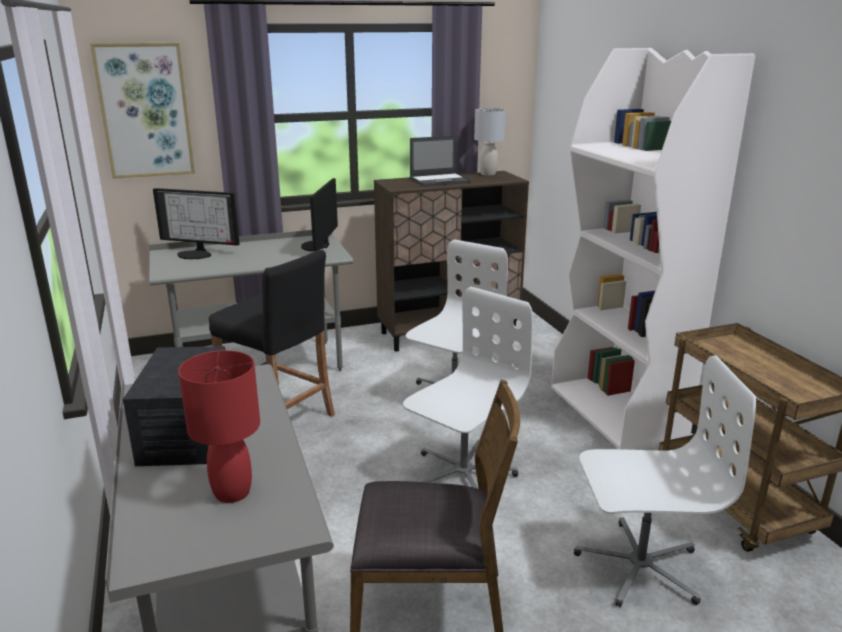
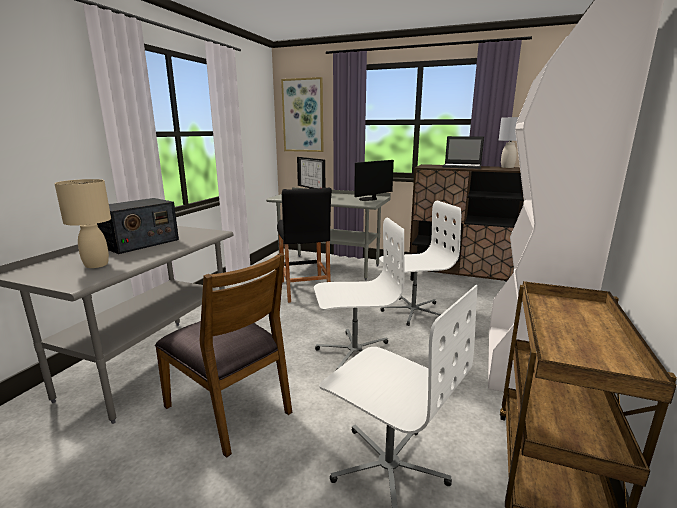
camera: 40 degrees right, 5 degrees down
red table lamp [178,350,260,503] -> beige table lamp [54,179,111,268]

